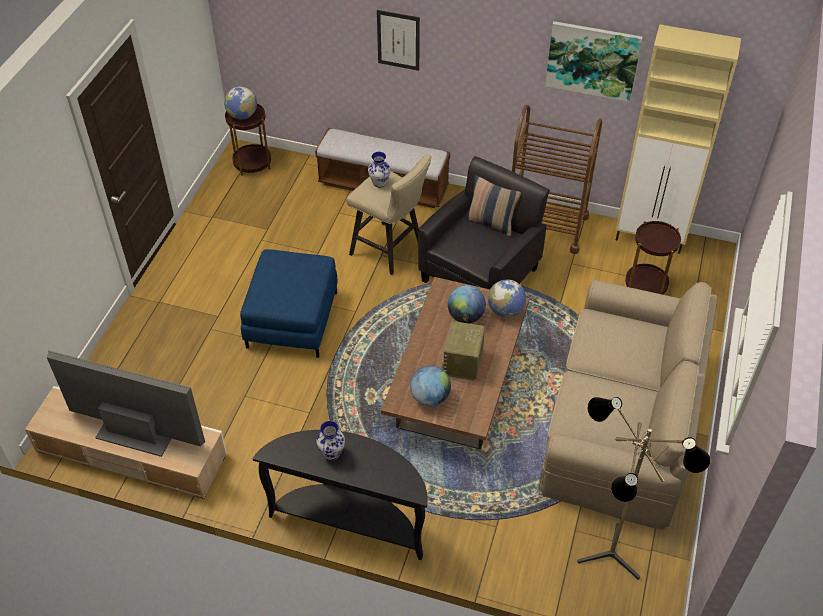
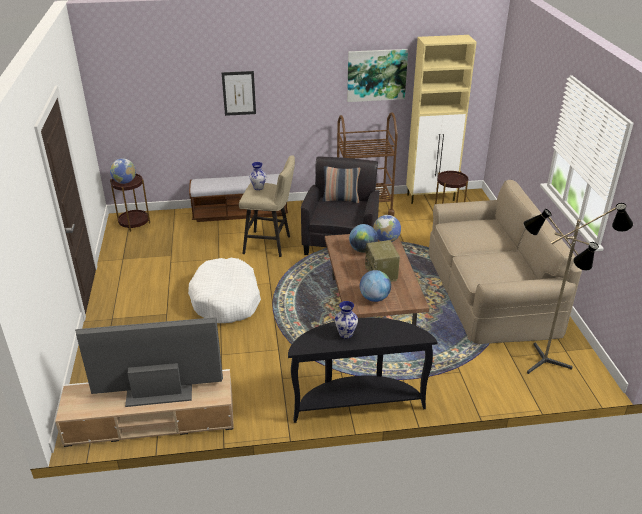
camera: 25 degrees left, 15 degrees down
blue ottoman [240,249,337,358] -> white dog bed [188,258,261,323]

